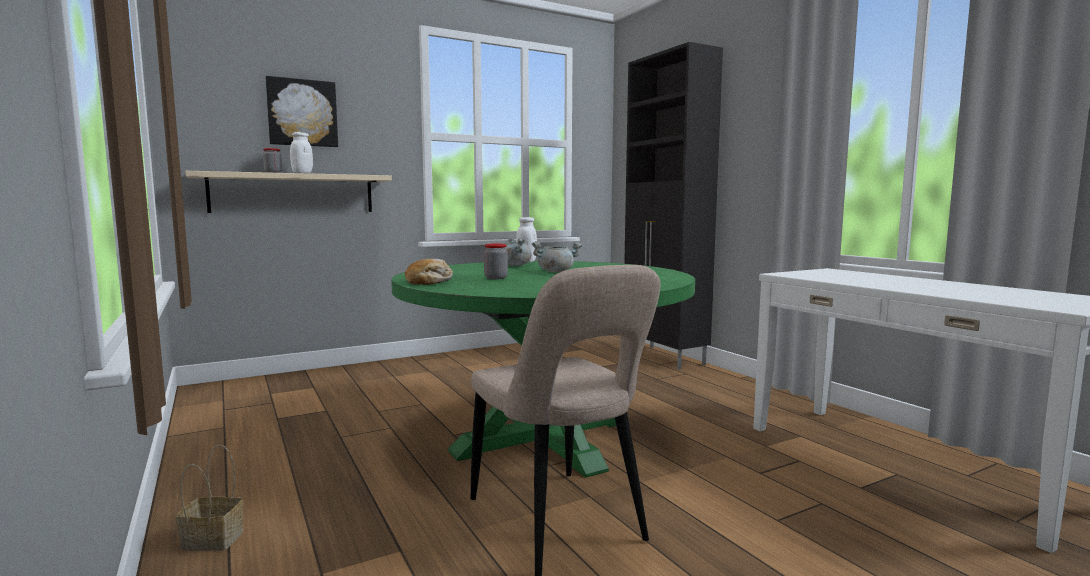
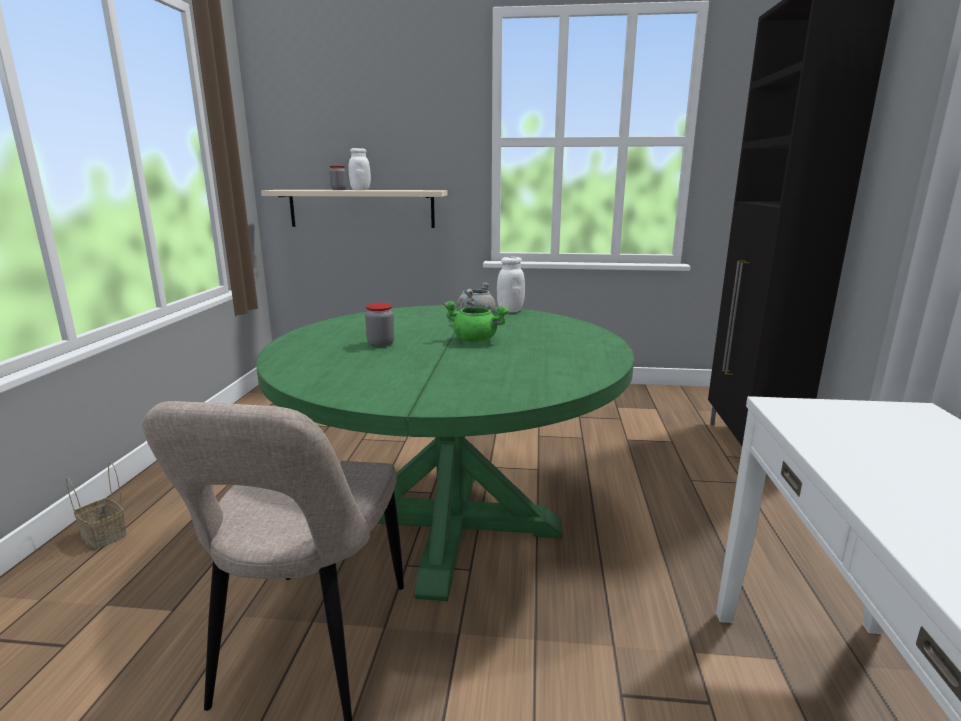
camera: 35 degrees right, 10 degrees up
picture [265,76,338,147] -> none
bread [405,259,453,285] -> none
grey cooking pot [532,241,582,272] -> green cooking pot [444,301,509,342]

